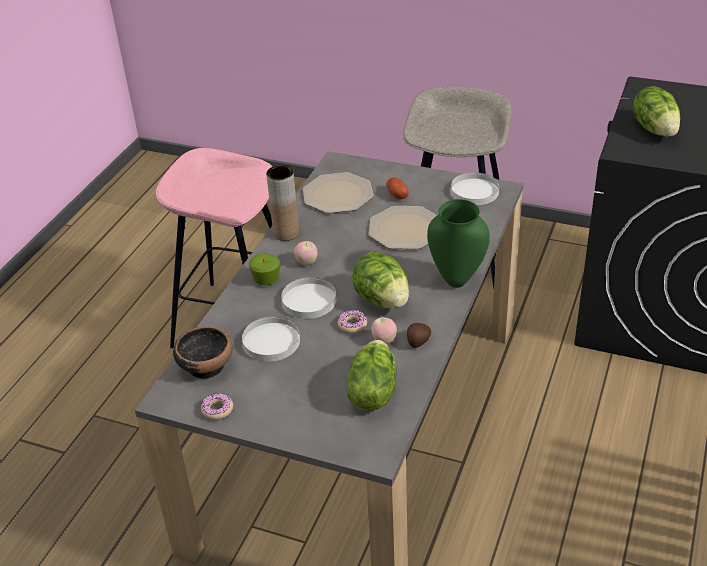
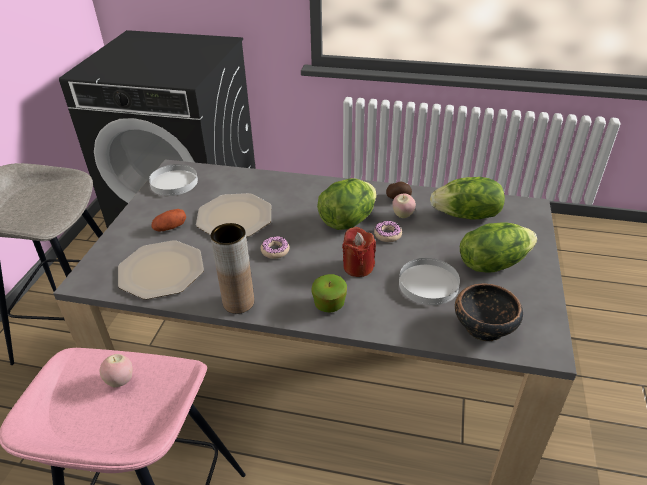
camera: 100 degrees left, 0 degrees up
donut [201,393,233,420] -> donut moved to [261,236,290,259]
white plate [281,277,337,319] -> red candle [342,226,376,277]
apple [294,241,318,266] -> apple moved to [100,354,132,387]
green vase [427,199,490,288] -> none
lettuce [633,86,680,137] -> lettuce moved to [460,222,537,273]

